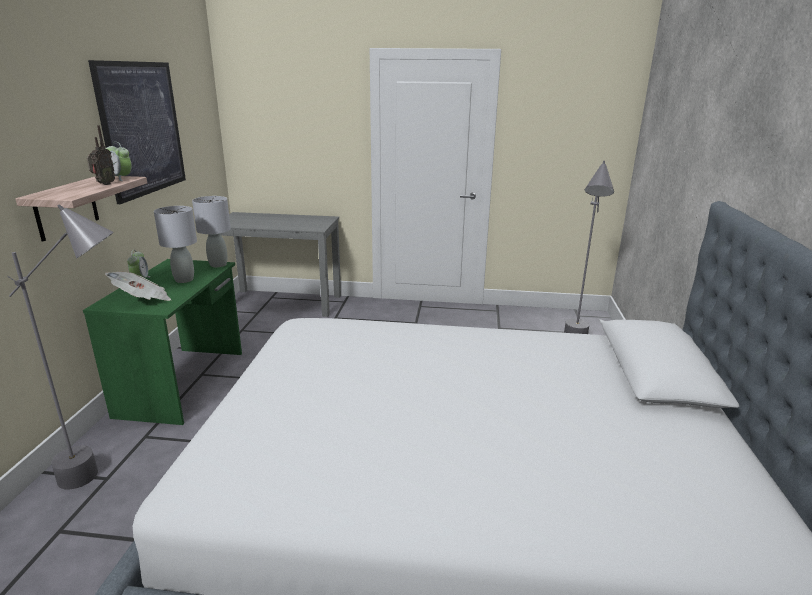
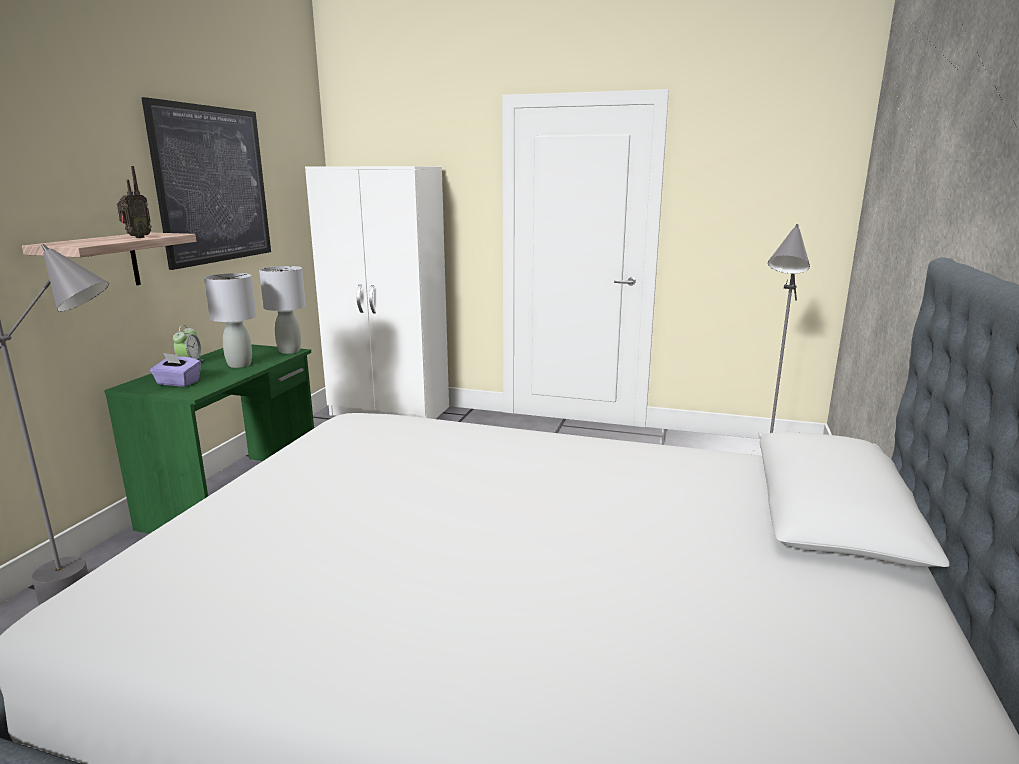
camera: 10 degrees right, 5 degrees down
newspaper [105,272,171,301] -> purple tissue box [150,353,201,387]
alarm clock [106,142,132,181] -> none
grey desk [221,212,341,317] -> white wardrobe [305,166,449,419]

